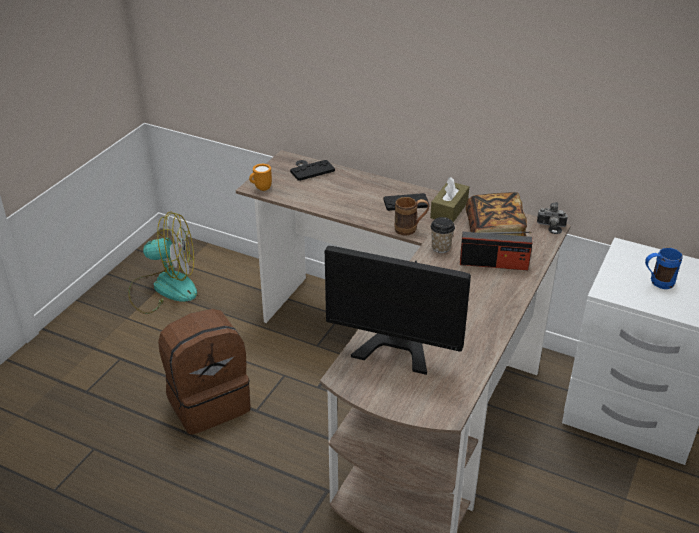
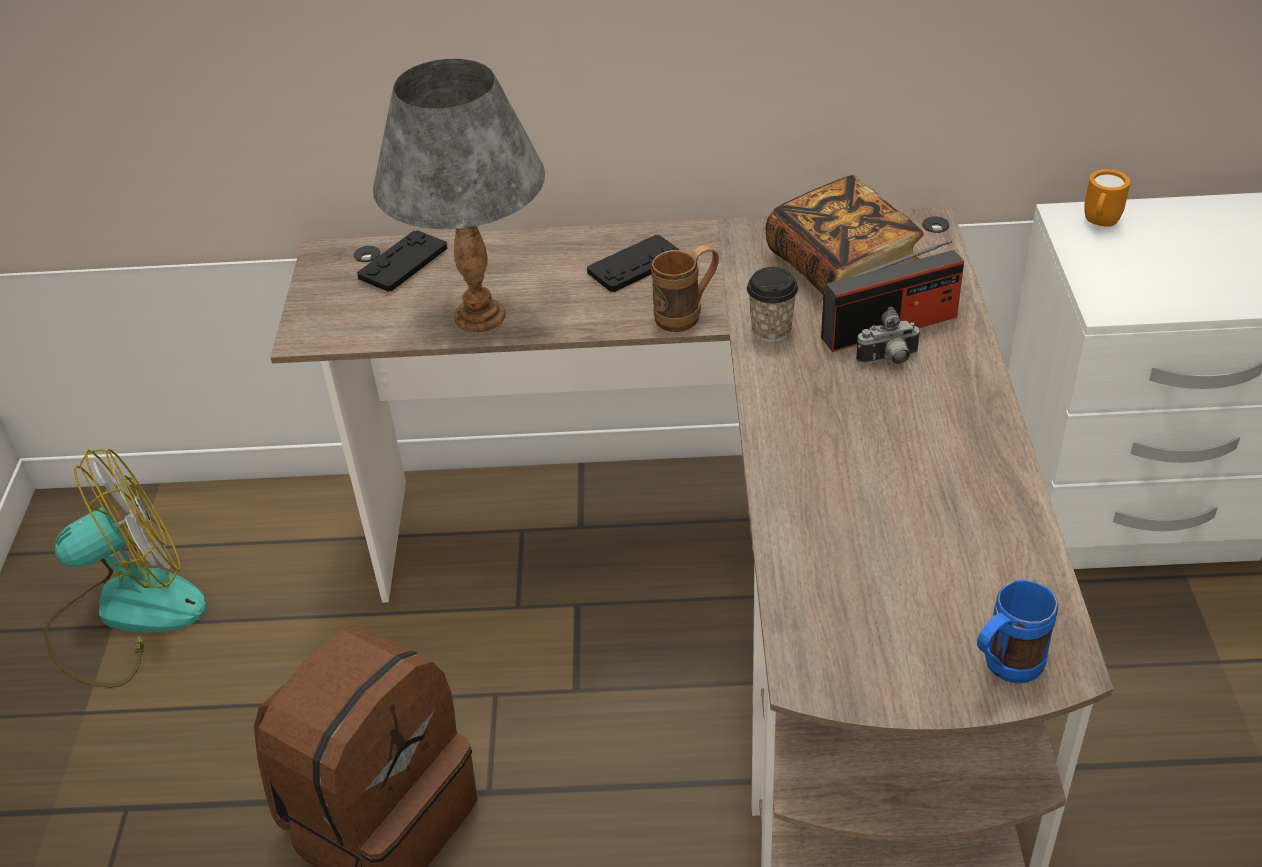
camera: 25 degrees left, 5 degrees up
orange mug [249,164,272,191] -> orange mug moved to [1084,169,1130,227]
monitor [325,246,471,375] -> none
brown tissue box [430,177,469,222] -> none
camera [537,202,568,228] -> camera moved to [856,307,921,364]
blue mug [645,248,683,289] -> blue mug moved to [977,580,1058,683]
none -> grey table lamp [373,58,545,332]

